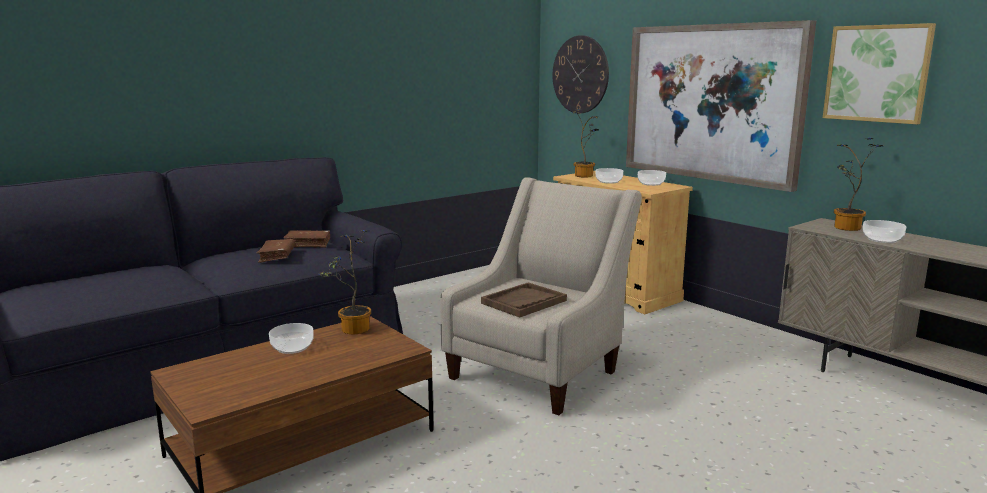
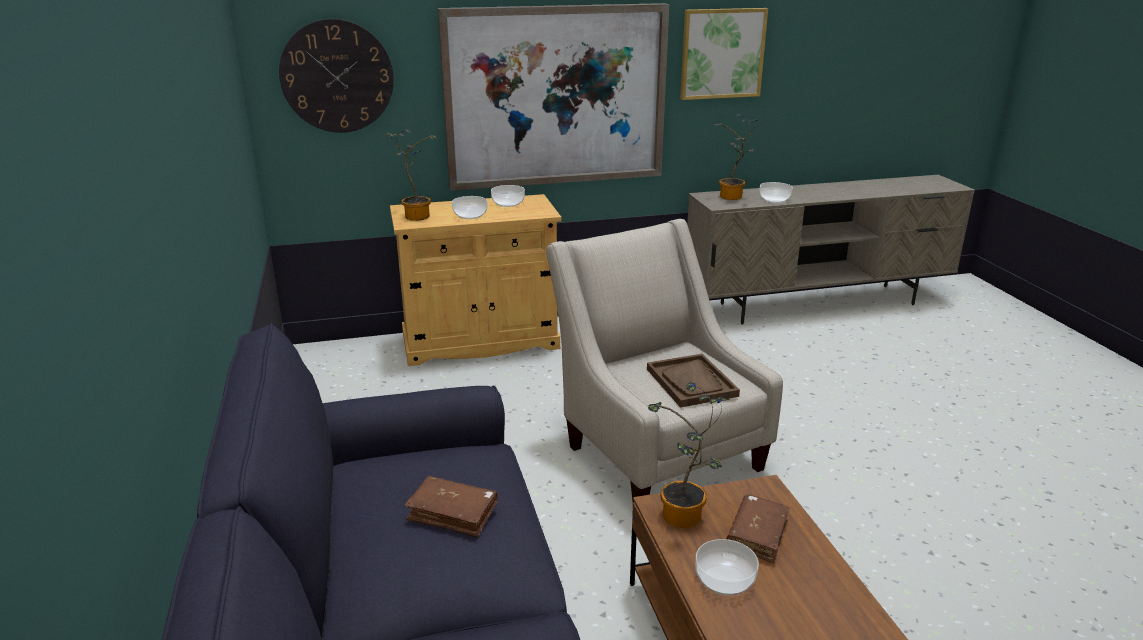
camera: 65 degrees left, 10 degrees up
brown book [283,230,330,248] -> brown book moved to [727,494,790,563]

